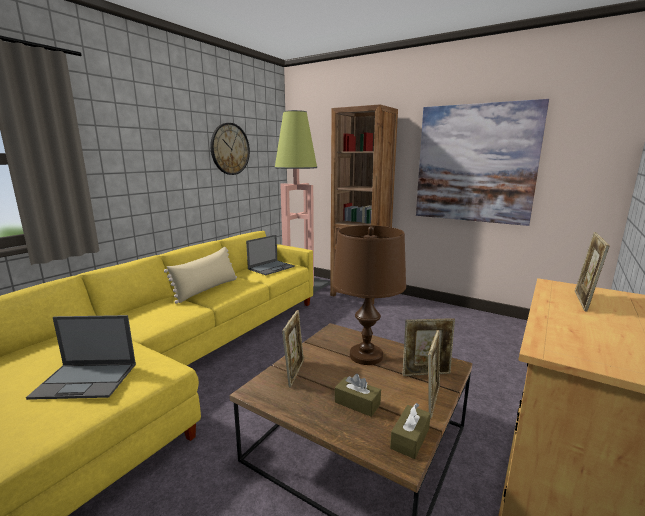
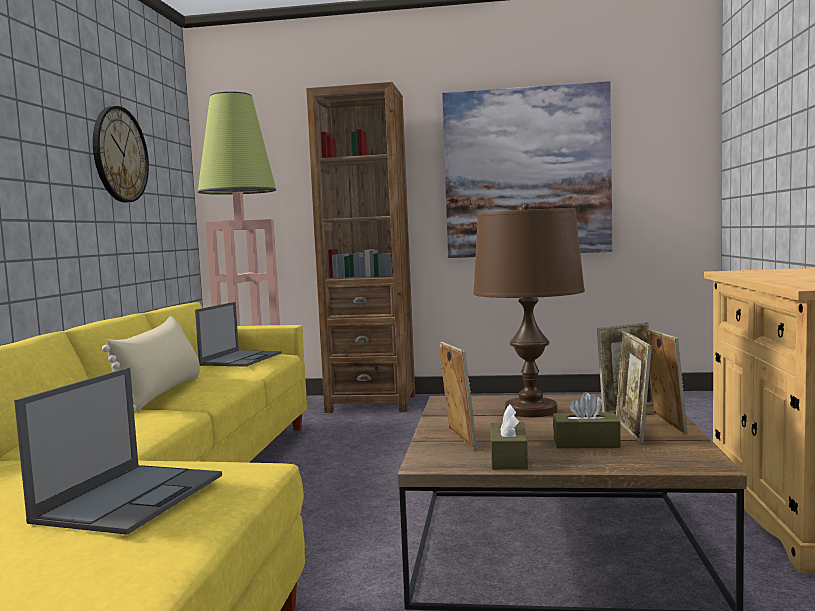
camera: 25 degrees left, 10 degrees down
laptop [26,315,136,400] -> laptop turned 45 degrees counterclockwise [14,368,222,535]
brown tissue box [390,403,431,459] -> brown tissue box moved to [490,405,528,470]
picture frame [575,232,610,312] -> picture frame moved to [616,331,652,443]

